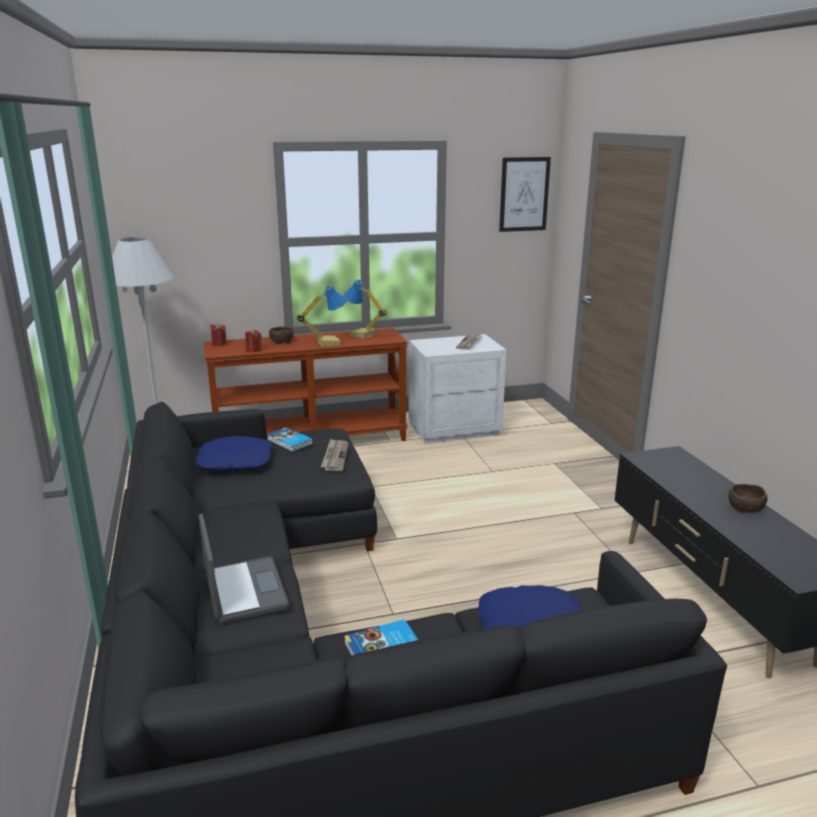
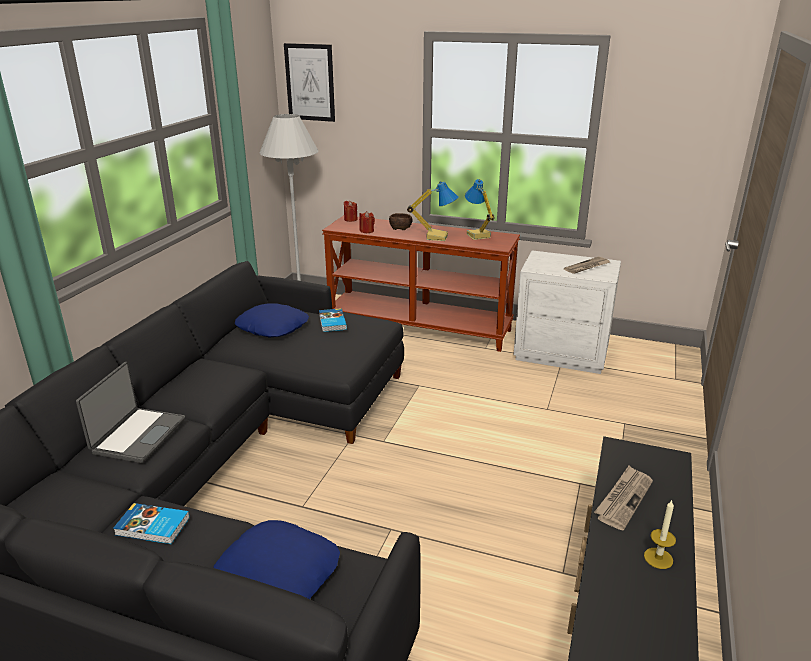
camera: 35 degrees right, 5 degrees up
newspaper [321,439,348,471] -> newspaper moved to [594,466,653,531]
picture [499,157,551,232] -> picture moved to [284,43,335,122]
brown bowl [728,484,767,513] -> candle [644,500,676,569]

